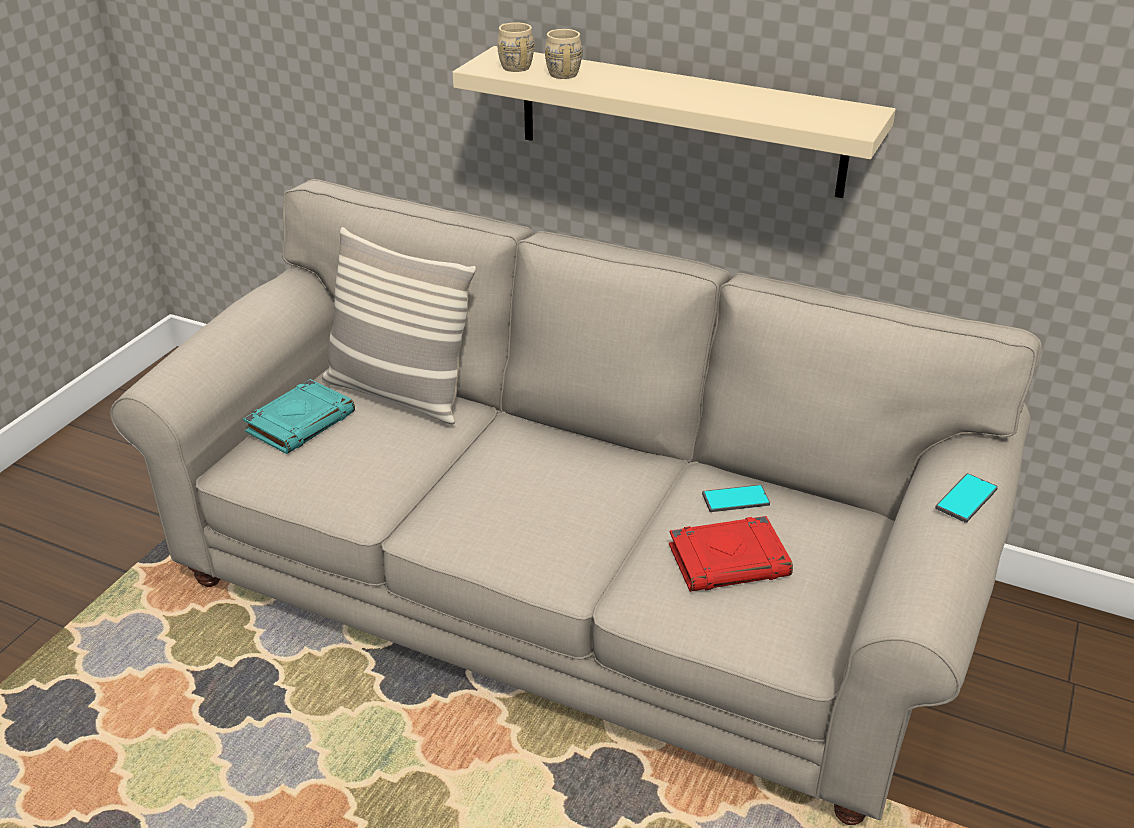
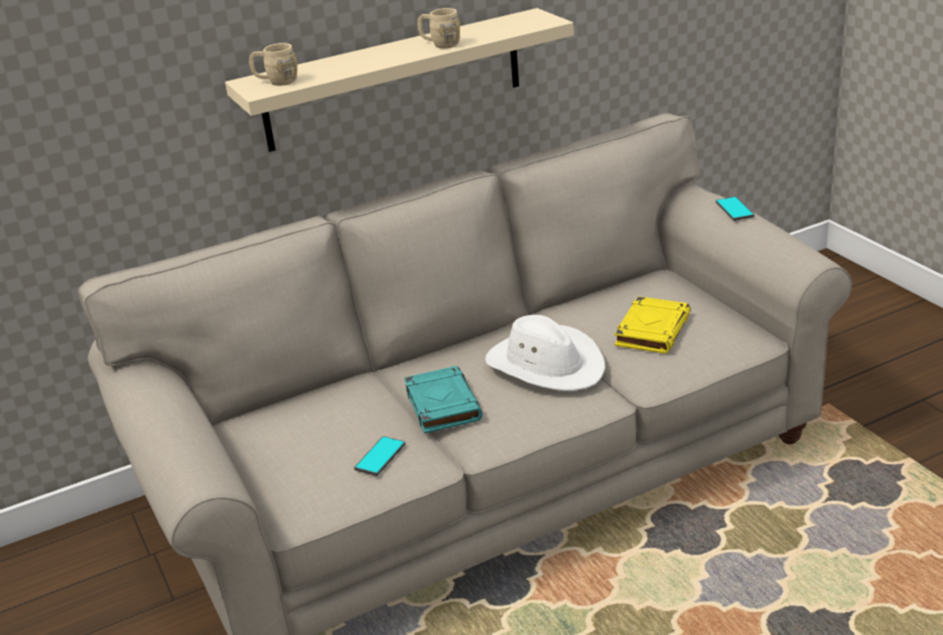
camera: 50 degrees left, 5 degrees down
turquoise book [243,379,355,454] -> turquoise book moved to [404,366,483,434]
pillow [322,227,476,424] -> none
beige mug [545,29,582,79] -> beige mug moved to [417,8,460,49]
red book [669,516,793,592] -> yellow book [614,296,691,354]
phone [702,485,770,512] -> phone moved to [354,436,405,476]
none -> white hat [485,315,605,391]

